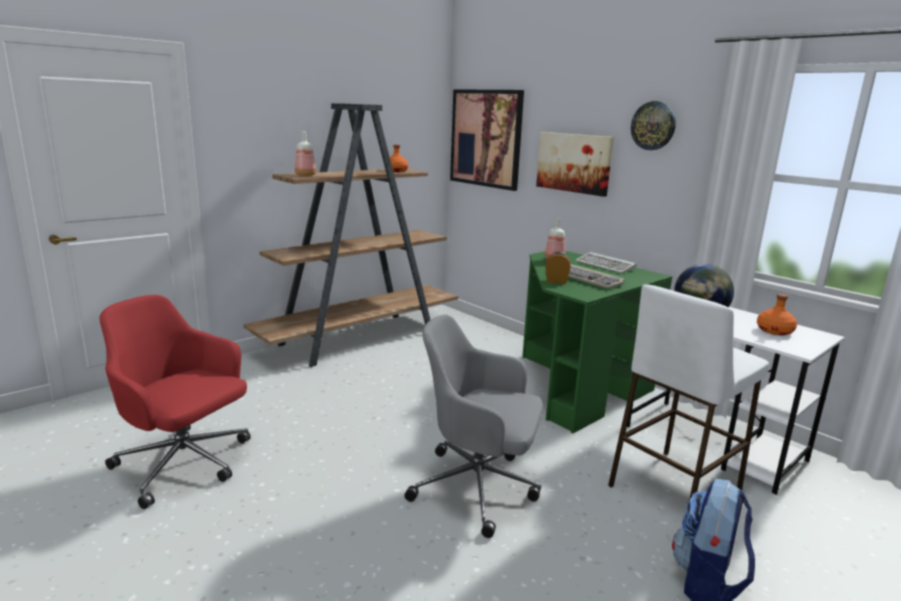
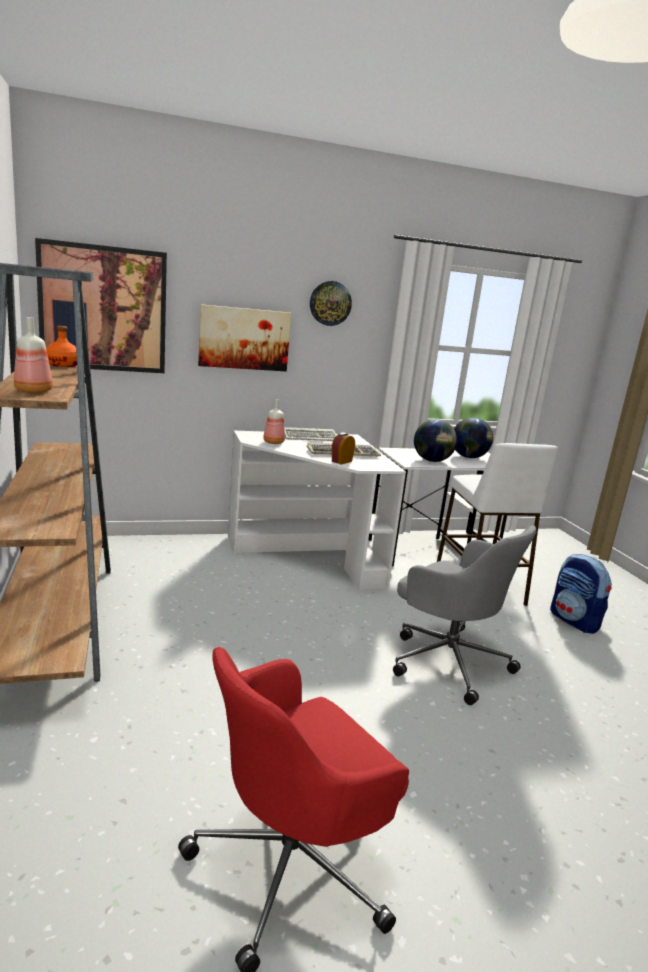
camera: 65 degrees left, 0 degrees up
grey office chair [404,315,543,538] -> grey office chair turned 90 degrees counterclockwise [393,525,536,705]
green desk [522,251,672,433] -> white desk [228,431,406,591]
orange bottle [757,294,797,335] -> globe [454,418,493,458]

